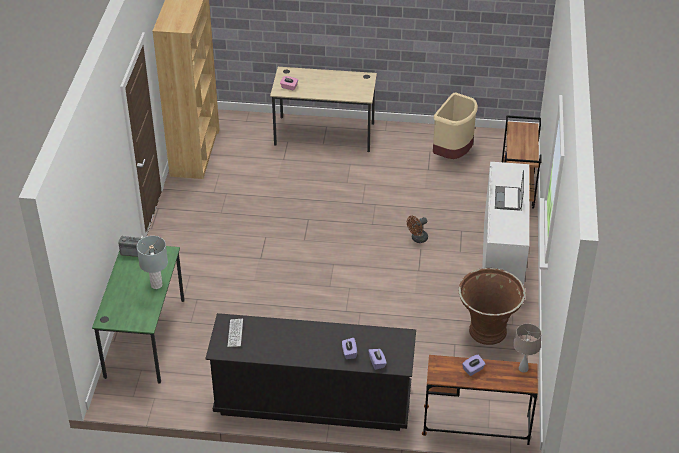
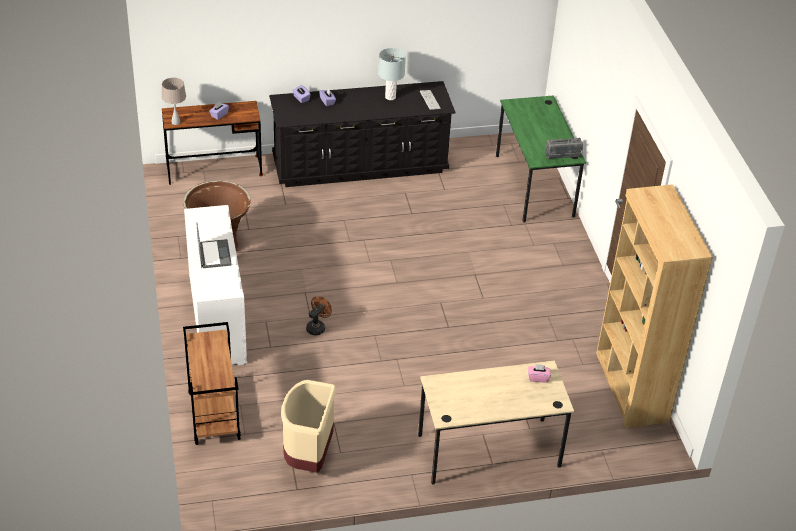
camera: 160 degrees right, 0 degrees up
grey table lamp [137,236,168,289] -> grey table lamp moved to [379,48,406,100]

